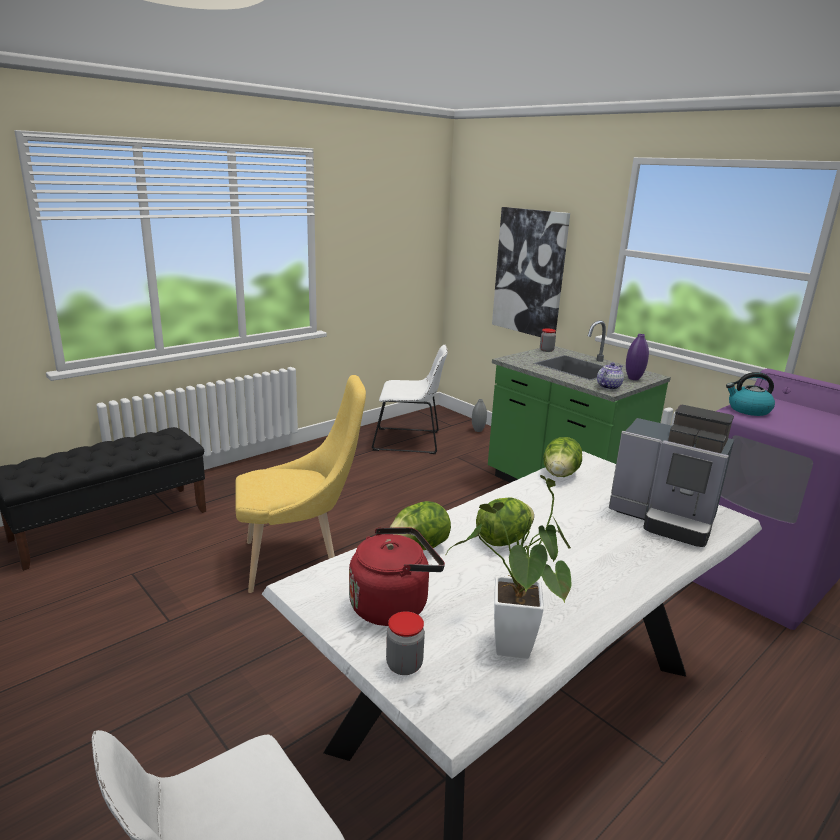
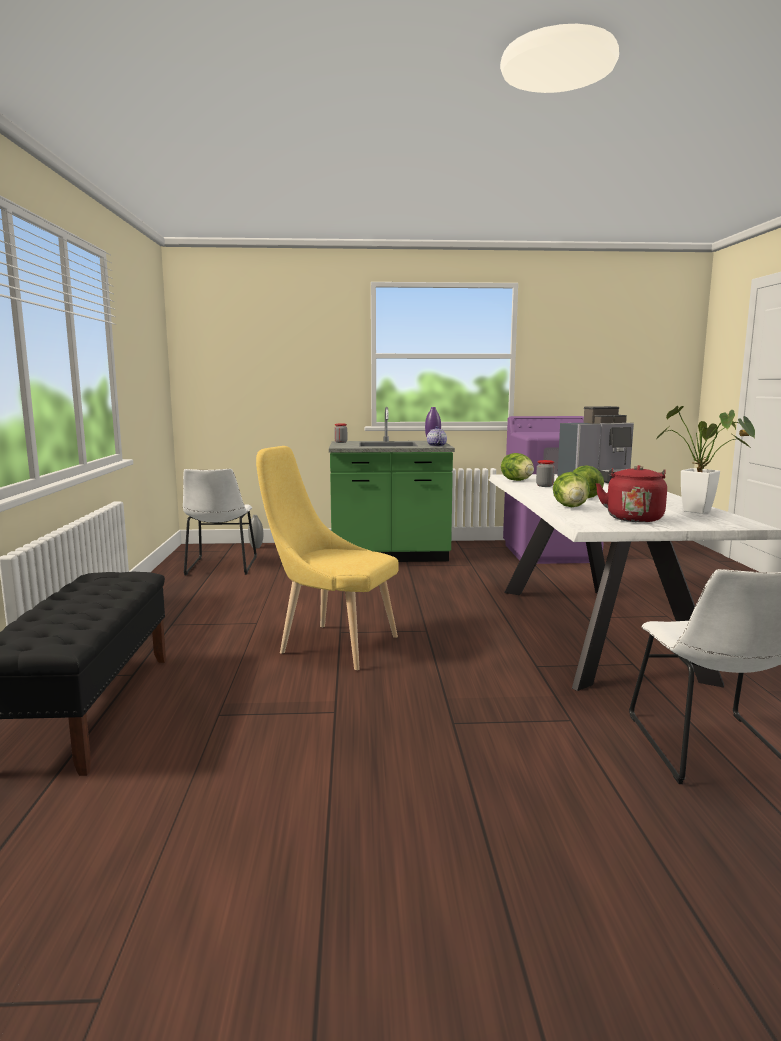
camera: 50 degrees left, 10 degrees down
yellow chair [236,375,366,593] -> yellow chair turned 90 degrees counterclockwise [256,446,399,670]
white chair [372,345,448,454] -> white chair turned 135 degrees clockwise [183,469,257,576]
jar [386,611,425,675] -> jar moved to [536,460,555,487]
picture [492,207,570,337] -> none
kettle [726,372,775,416] -> none

